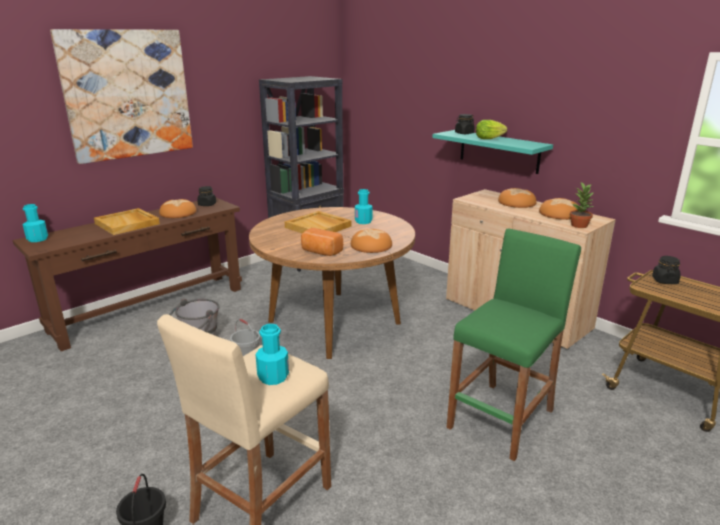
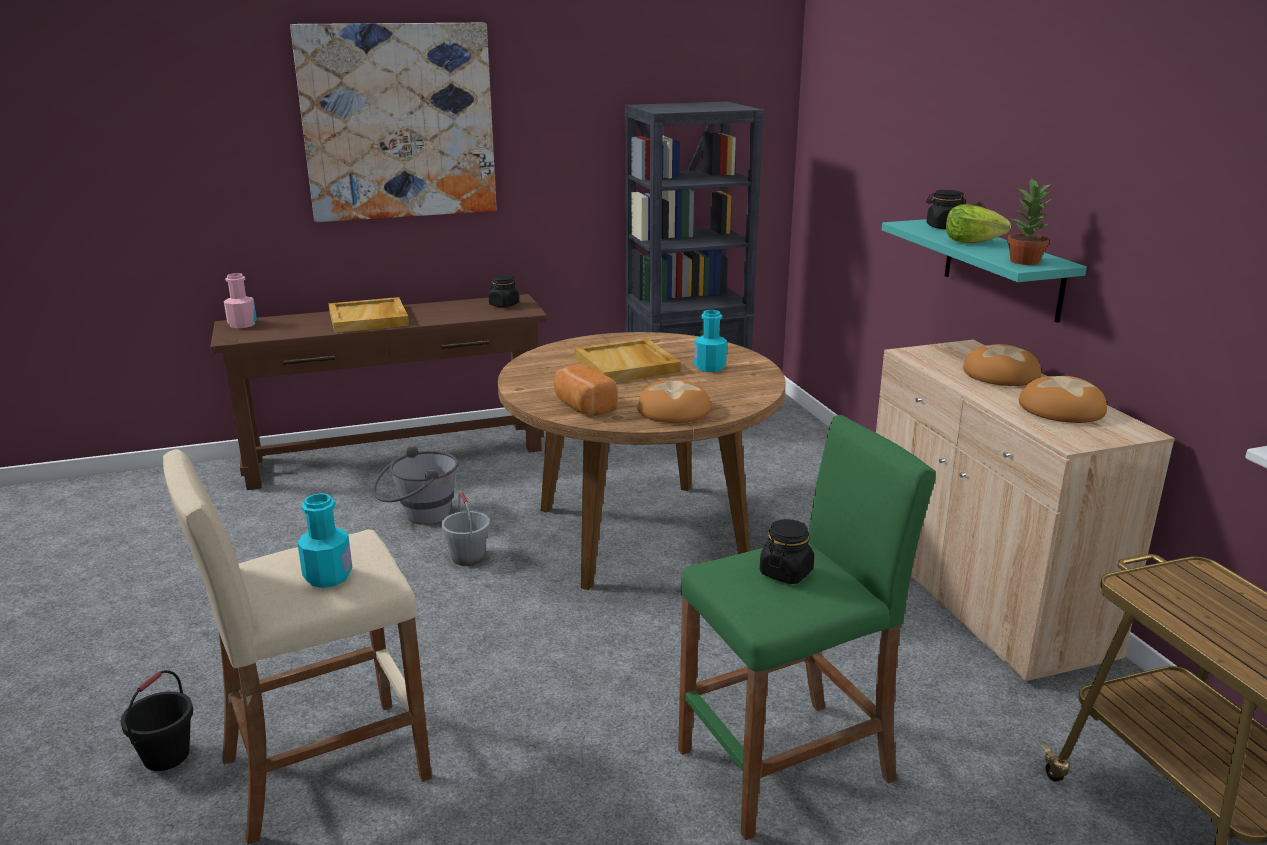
camera: 25 degrees right, 0 degrees up
turquoise bottle [23,204,48,242] -> pink bottle [224,273,257,328]
bread [159,199,197,218] -> none
potted plant [570,182,594,228] -> potted plant moved to [1007,178,1053,265]
black jar [652,256,681,284] -> black jar moved to [760,519,814,584]

